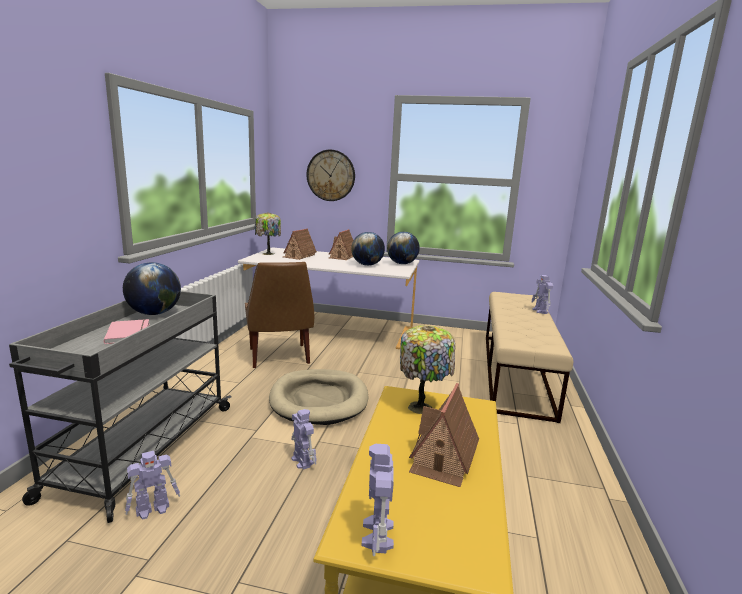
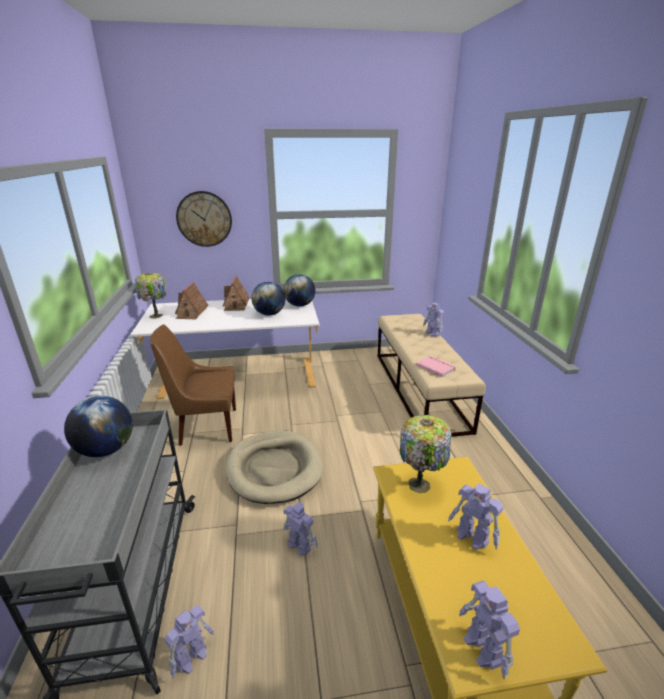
camera: 20 degrees left, 10 degrees up
pink book [103,319,149,344] -> pink book moved to [416,356,456,377]
brown chair [245,262,314,368] -> brown chair turned 120 degrees clockwise [150,324,236,446]
toy house [409,383,479,487] -> toy robot [448,483,503,550]

